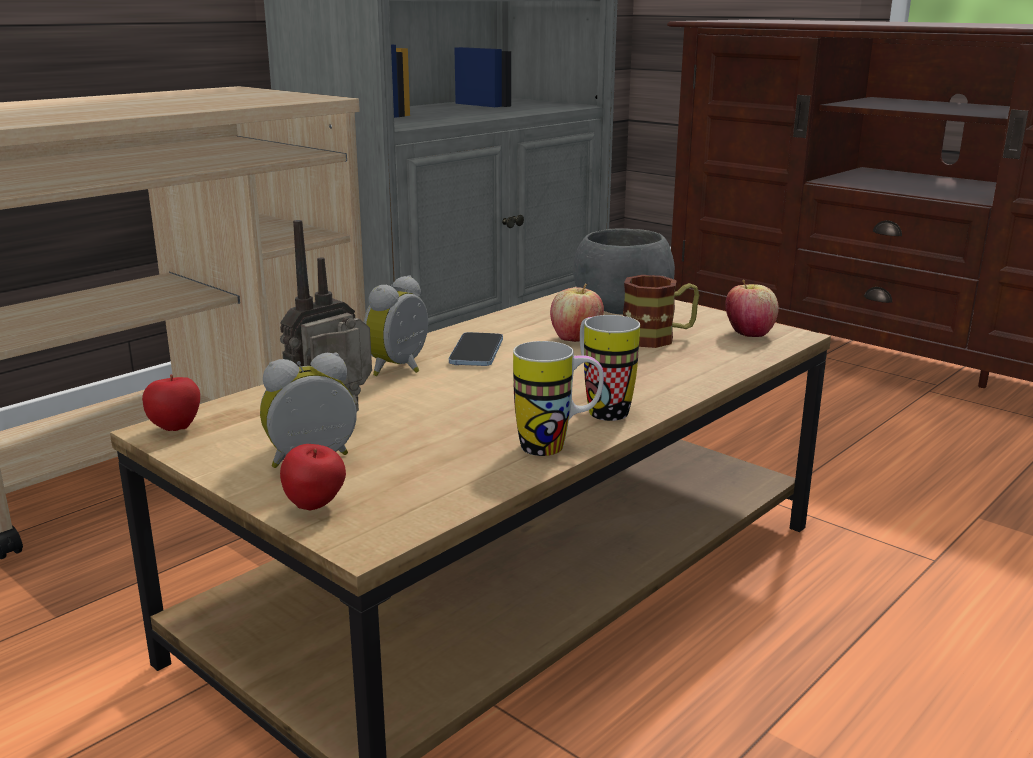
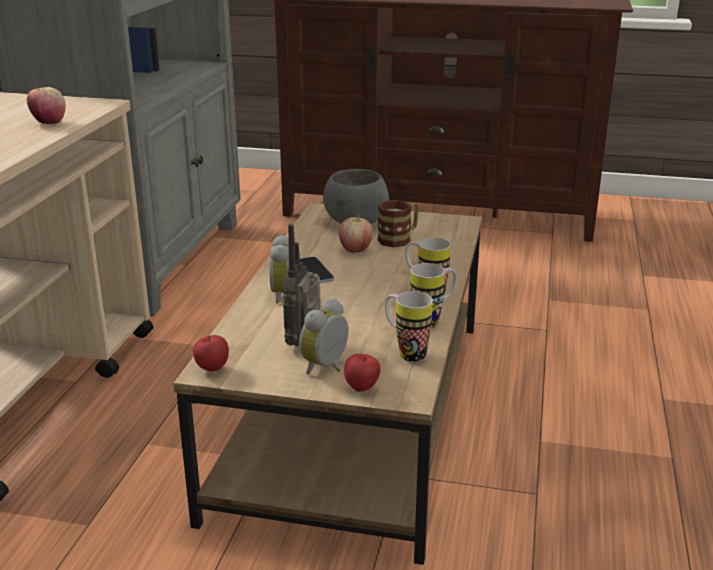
camera: 30 degrees left, 5 degrees up
apple [725,280,779,337] -> apple moved to [27,85,66,124]
none -> mug [385,291,433,362]

